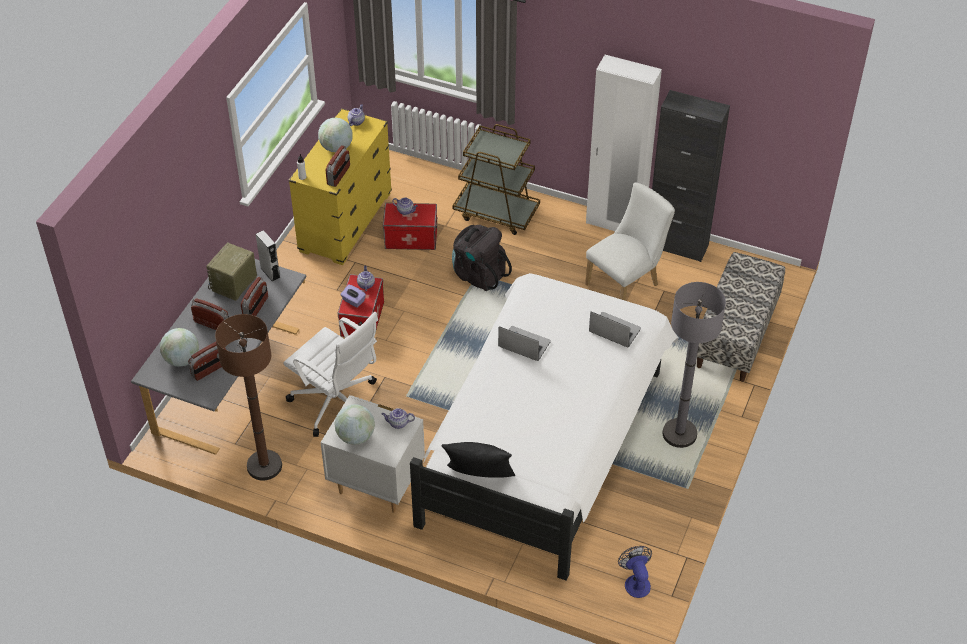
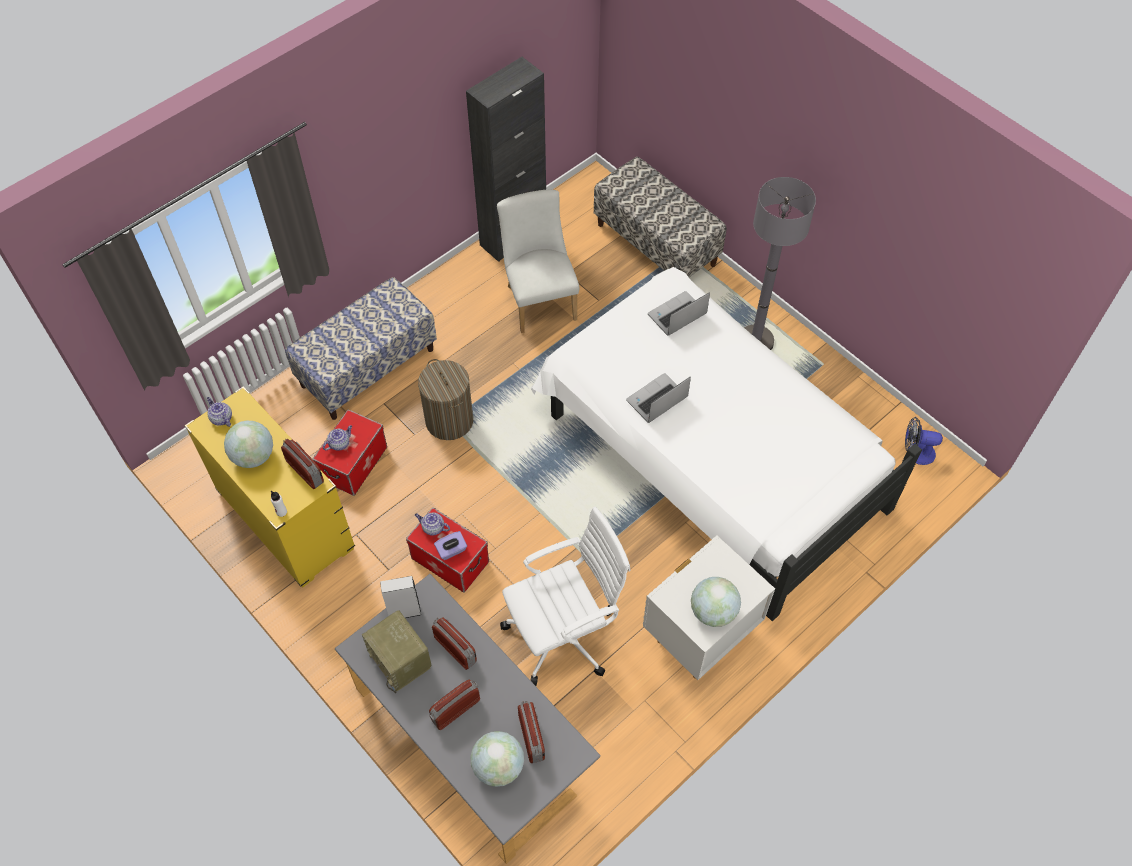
camera: 65 degrees left, 10 degrees up
brown floor lamp [215,314,282,480] -> none
teapot [381,408,415,429] -> none
black pillow [441,442,515,478] -> none
brown cart [452,124,540,235] -> bench [285,277,437,420]
black backpack [452,225,512,291] -> laundry basket [418,359,473,440]
white wardrobe [586,55,662,231] -> none

